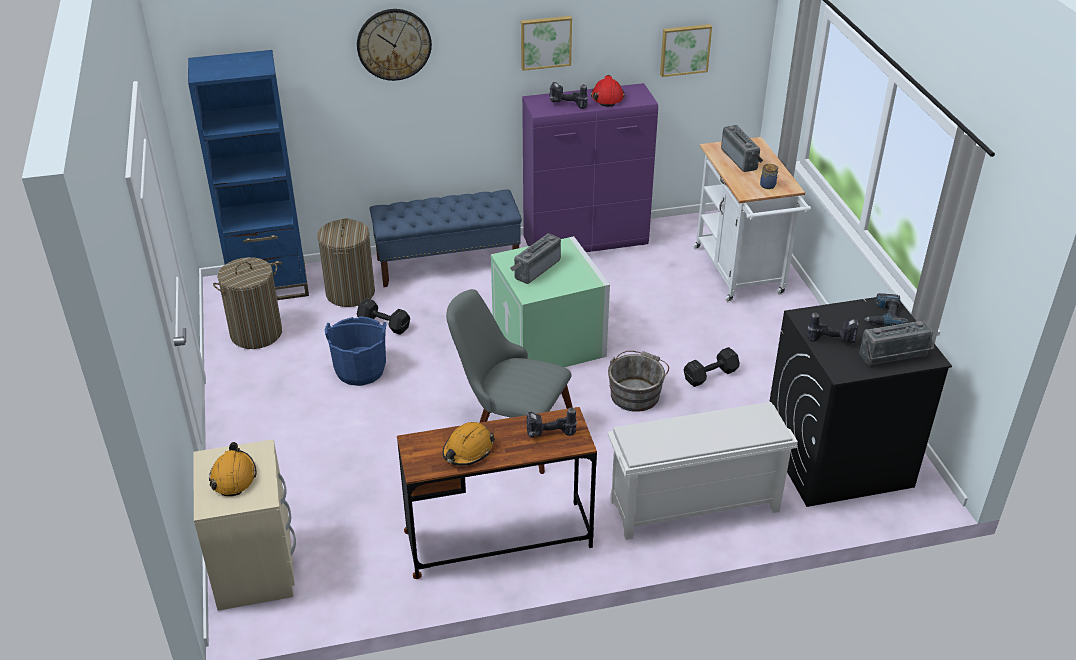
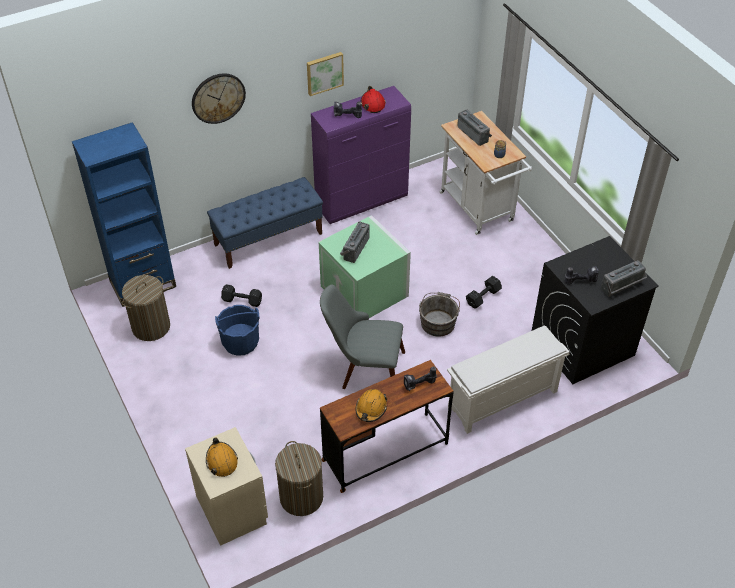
camera: 15 degrees left, 10 degrees up
laundry basket [317,218,375,307] -> laundry basket moved to [275,441,323,516]
picture [660,24,712,77] -> none
power drill [865,293,909,326] -> none

